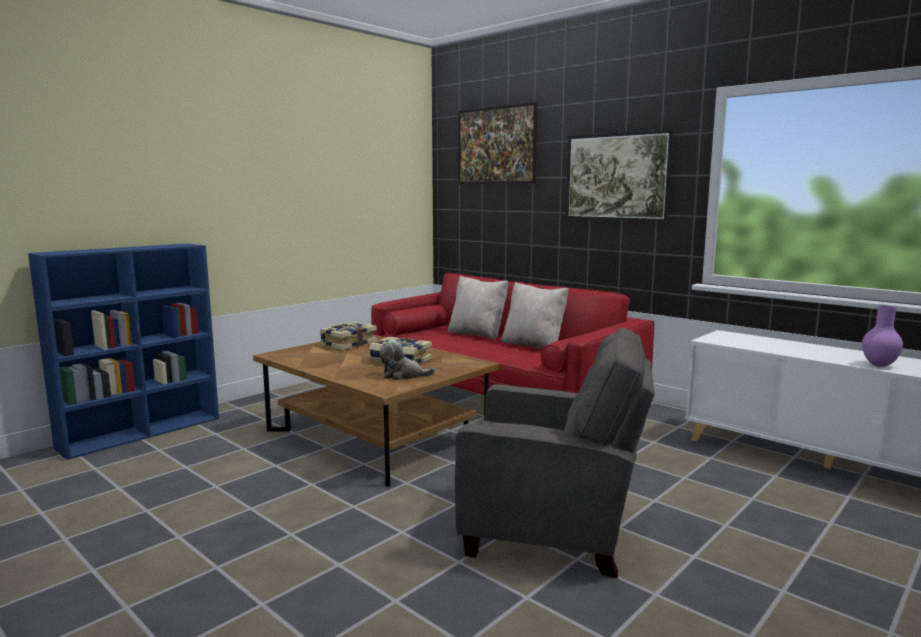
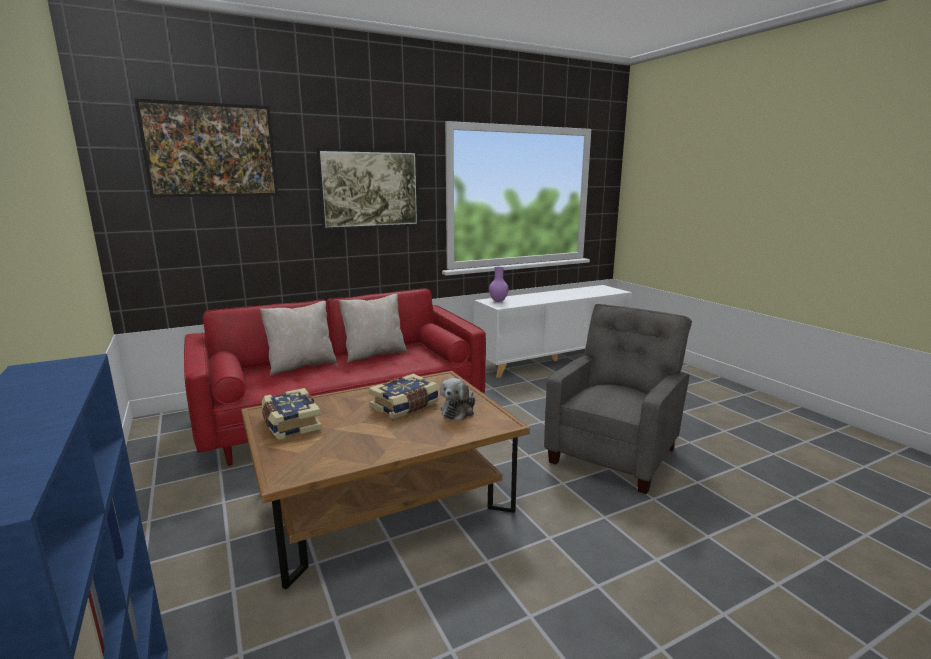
camera: 70 degrees left, 5 degrees up
purple vase [862,305,903,367] -> purple vase moved to [489,267,508,302]

